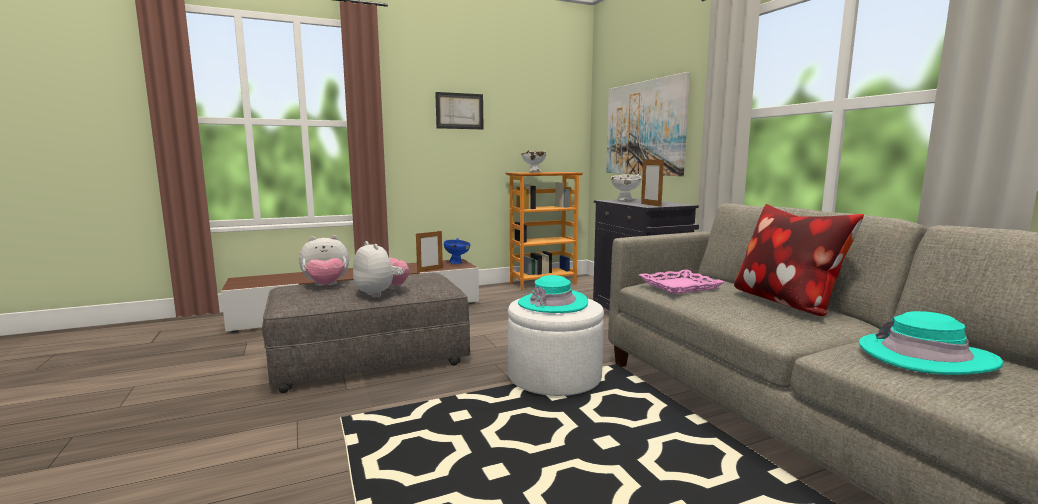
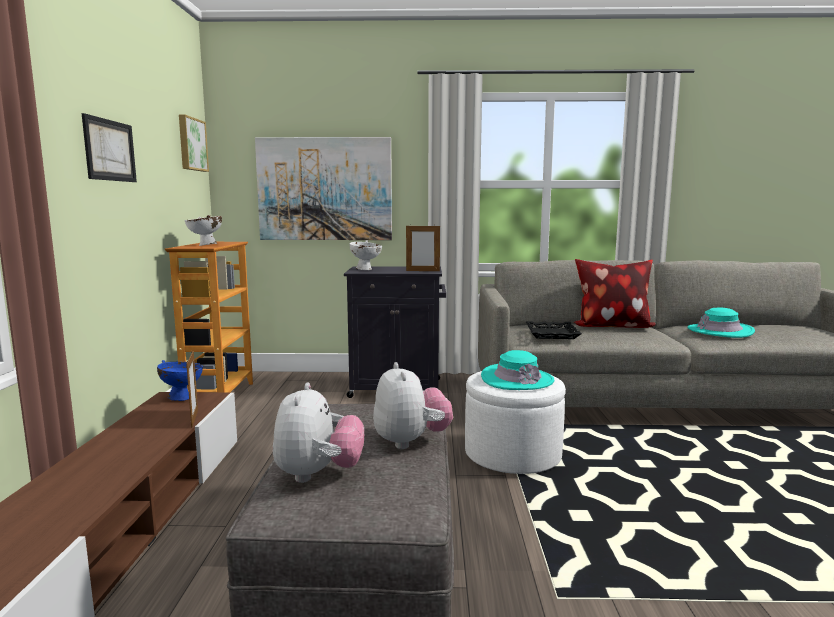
camera: 65 degrees left, 0 degrees up
plush toy [353,241,409,297] -> plush toy turned 90 degrees clockwise [373,362,453,449]
pink tray [639,270,724,294] -> black tray [526,321,582,339]
none -> picture [179,115,209,172]

